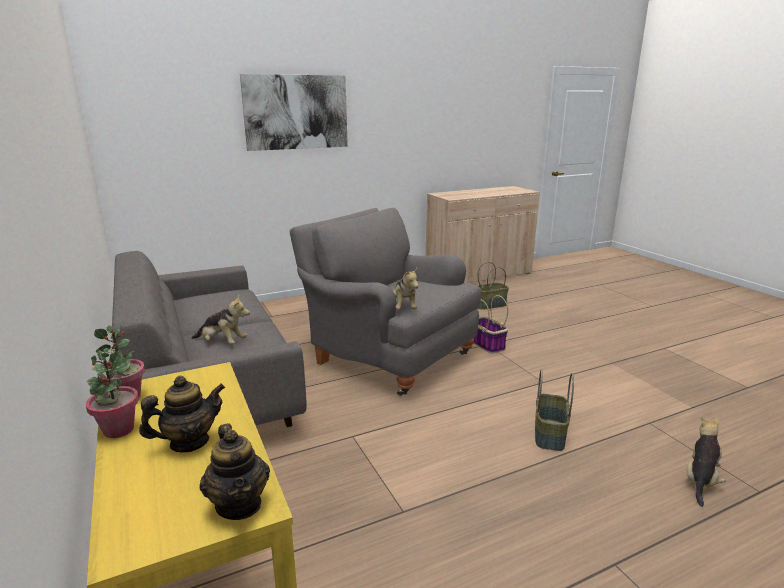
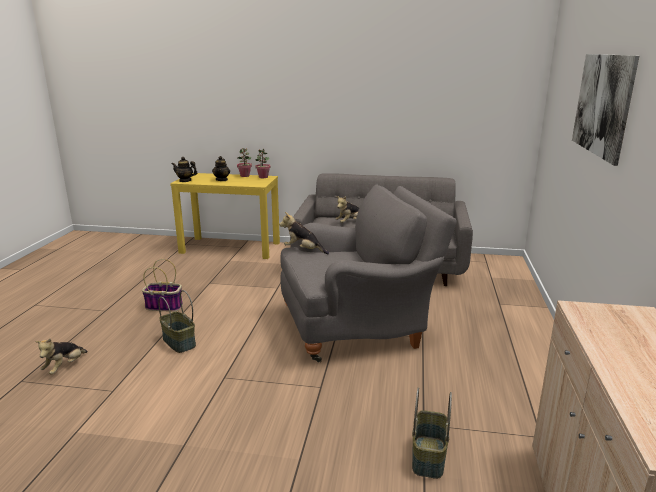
camera: 125 degrees right, 0 degrees up
basket [473,295,508,353] -> basket moved to [142,259,183,312]
plush toy [687,417,726,507] -> plush toy turned 45 degrees clockwise [35,339,88,375]

